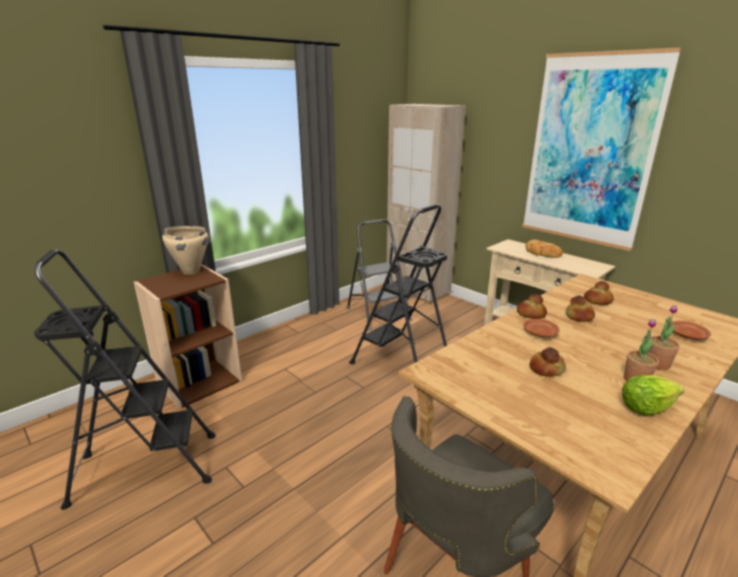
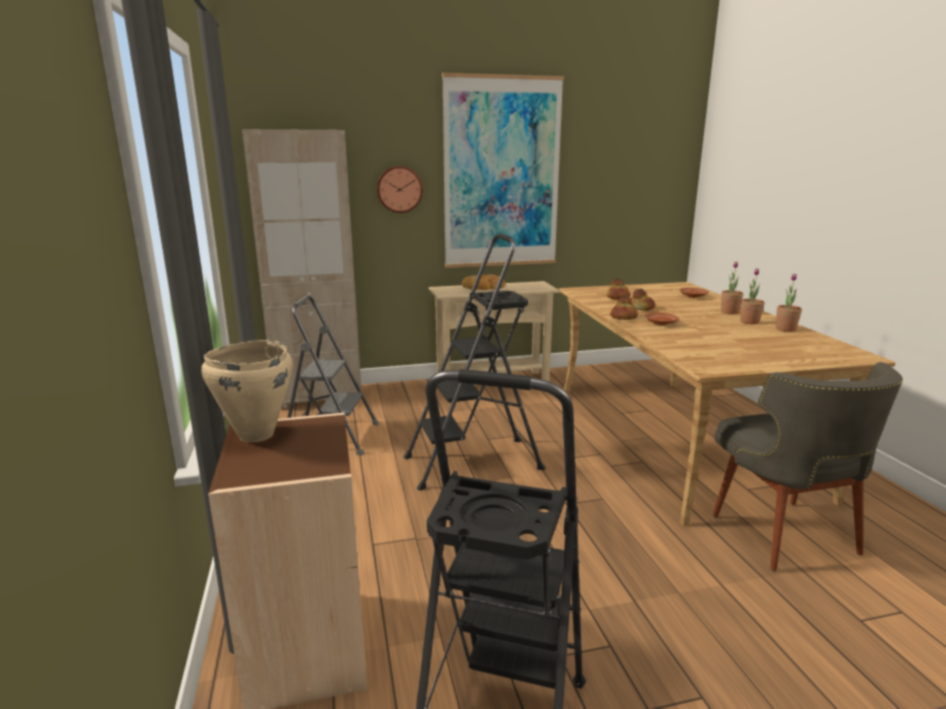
camera: 60 degrees left, 5 degrees down
bread [530,347,566,377] -> none
lettuce [622,375,684,416] -> potted plant [776,273,802,332]
none -> wall clock [377,166,423,213]

